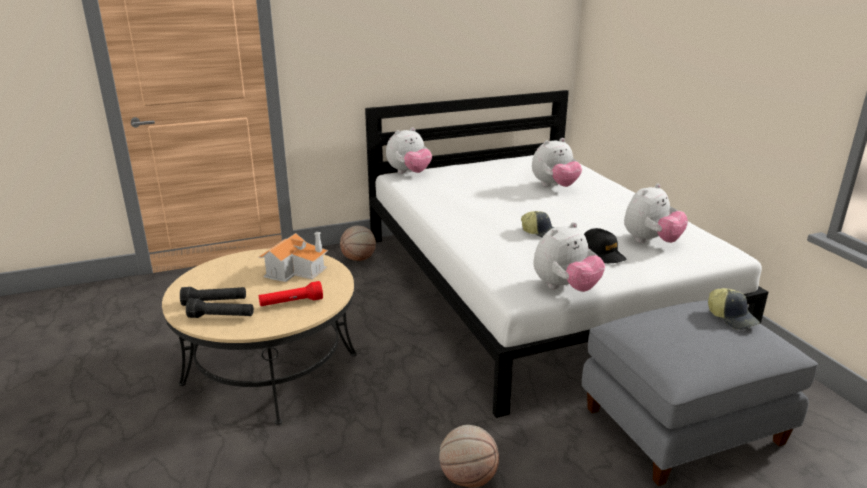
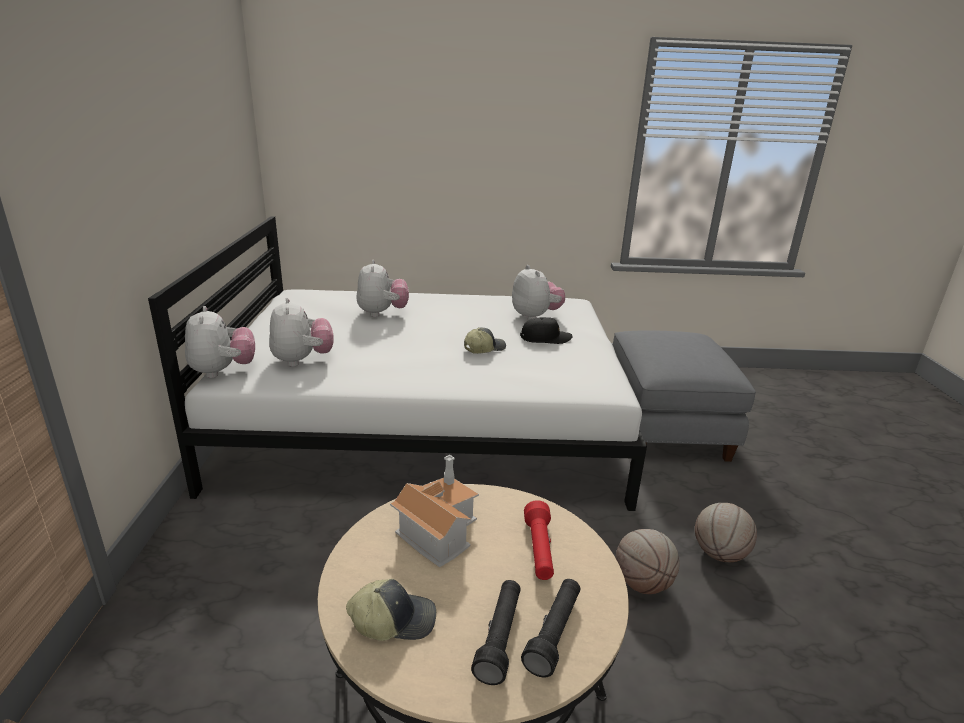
camera: 70 degrees left, 0 degrees up
basketball [340,226,376,261] -> basketball moved to [616,529,680,594]
plush toy [533,222,605,292] -> plush toy moved to [269,298,334,367]
cap [708,288,760,330] -> cap moved to [346,579,436,641]

